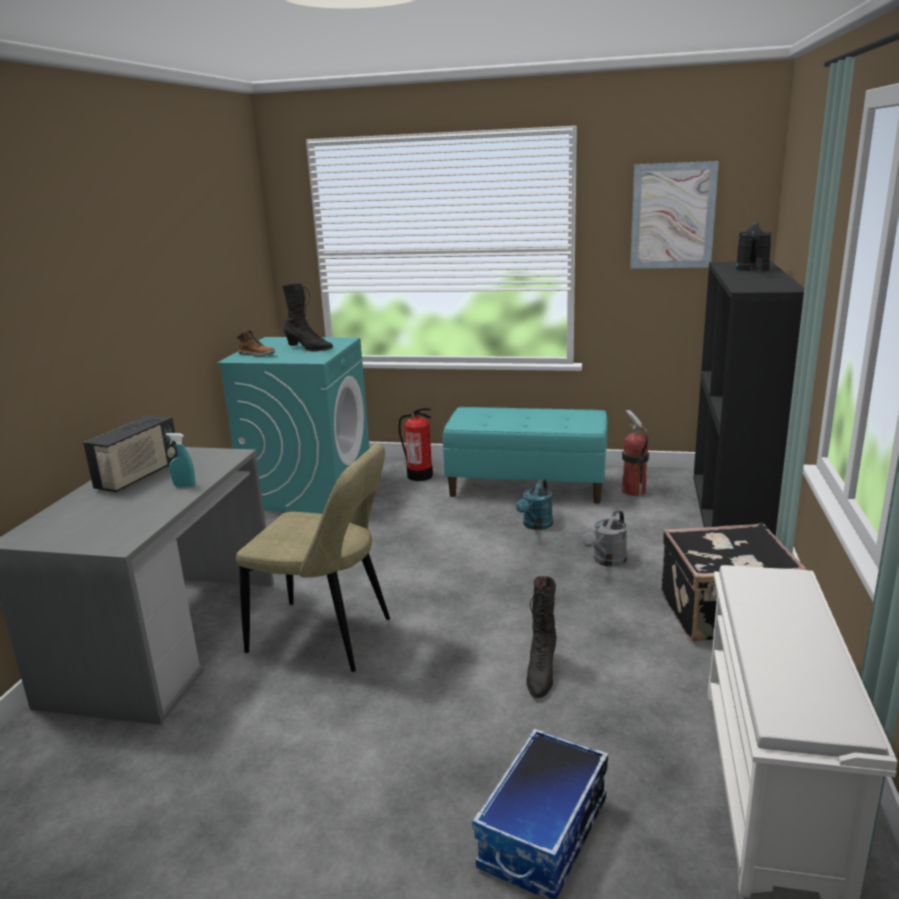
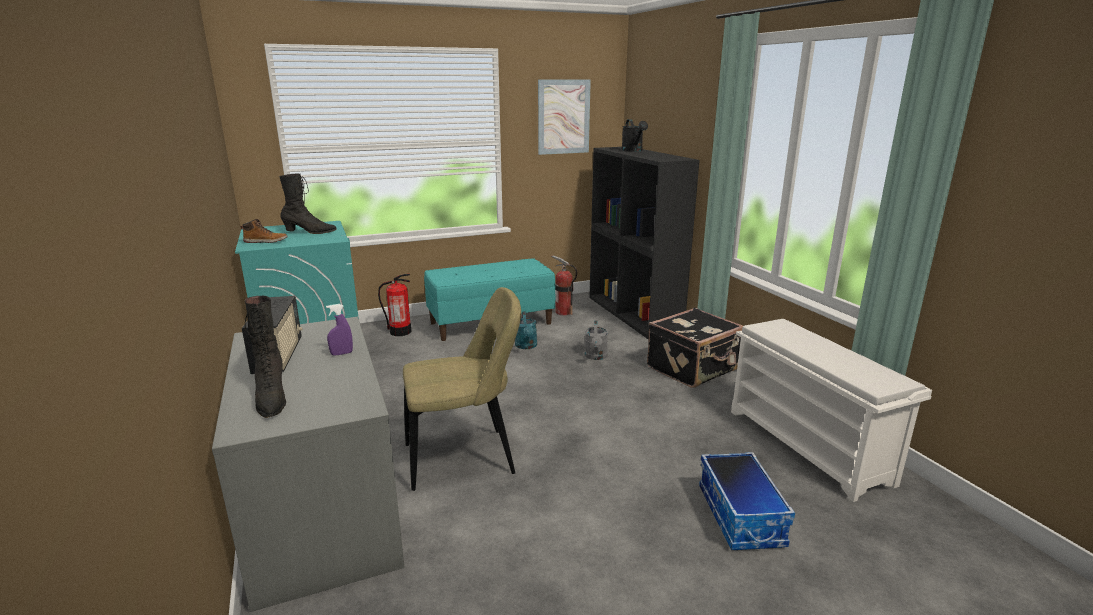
camera: 35 degrees left, 0 degrees up
turquoise spray bottle [166,433,195,487] -> purple spray bottle [326,304,353,355]
black boot [527,576,557,698] -> black boot moved to [245,296,286,418]

